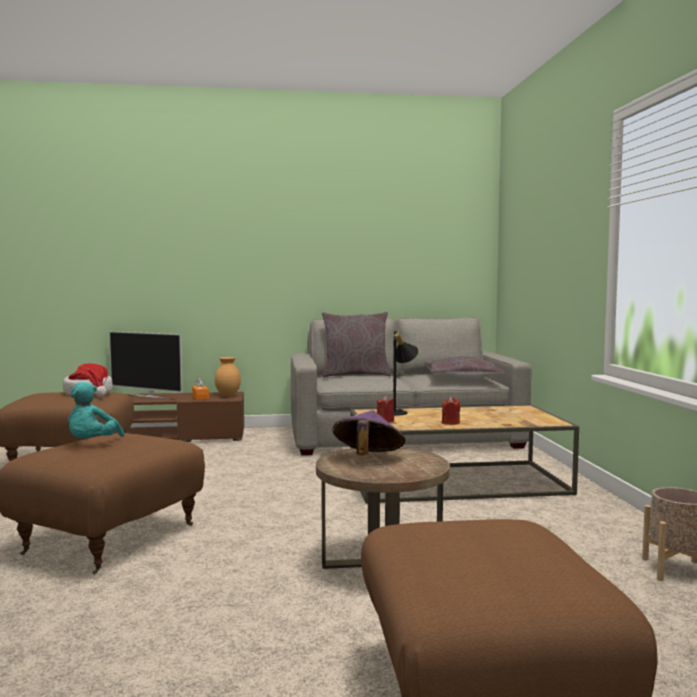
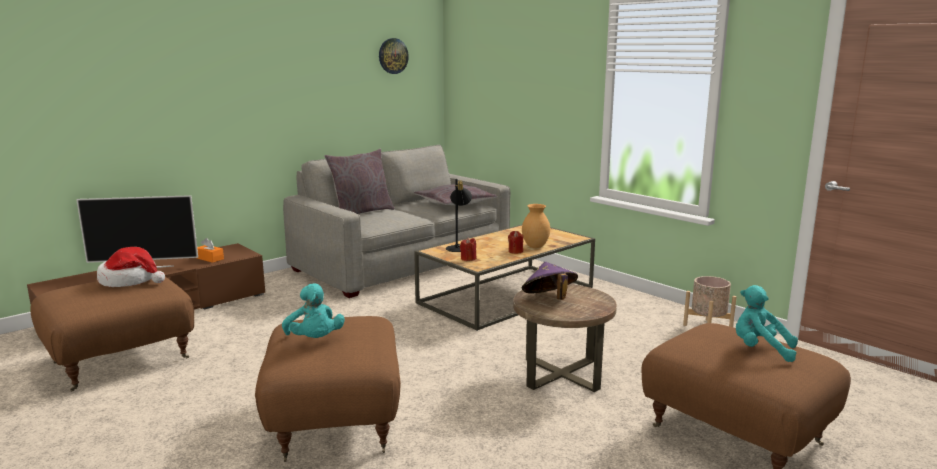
camera: 35 degrees left, 10 degrees up
brown vase [215,357,241,397] -> brown vase moved to [522,204,550,248]
none -> wall clock [379,38,409,74]
none -> turquoise plush toy [736,285,798,362]

